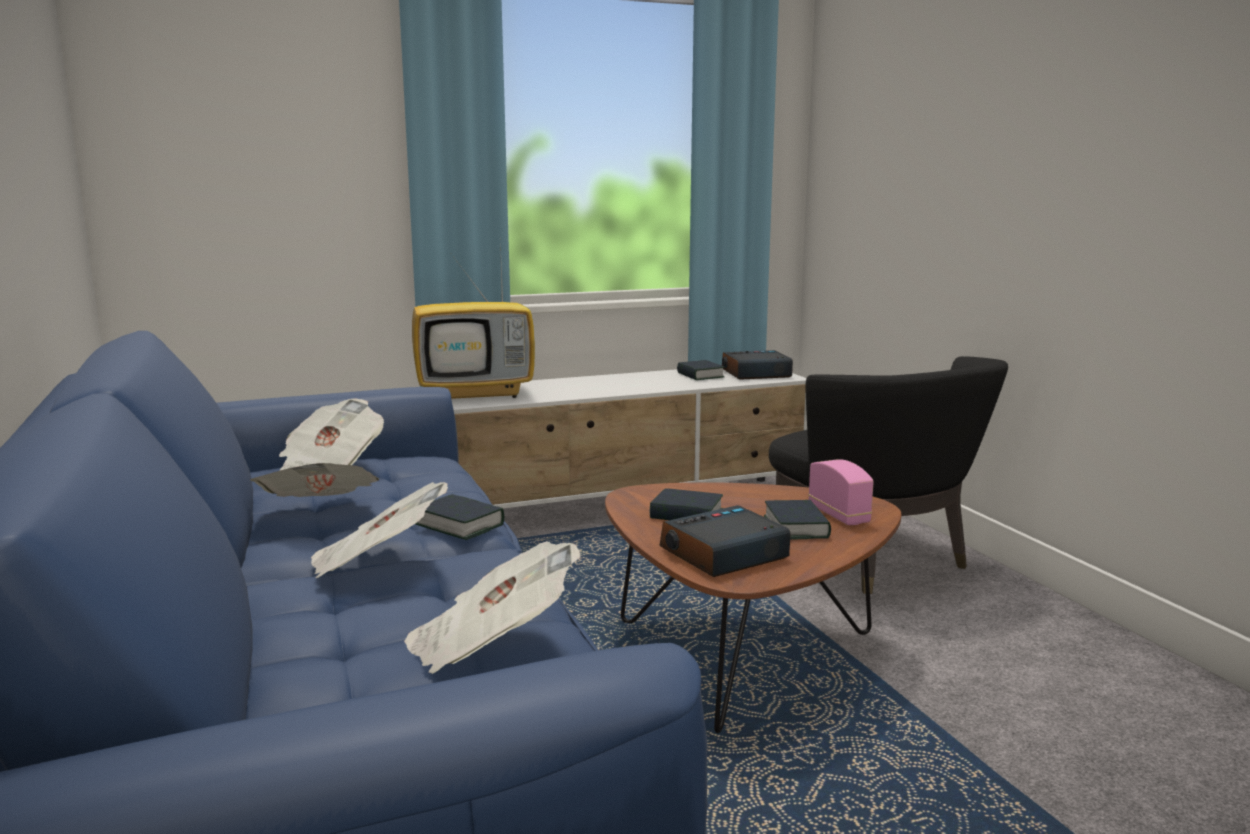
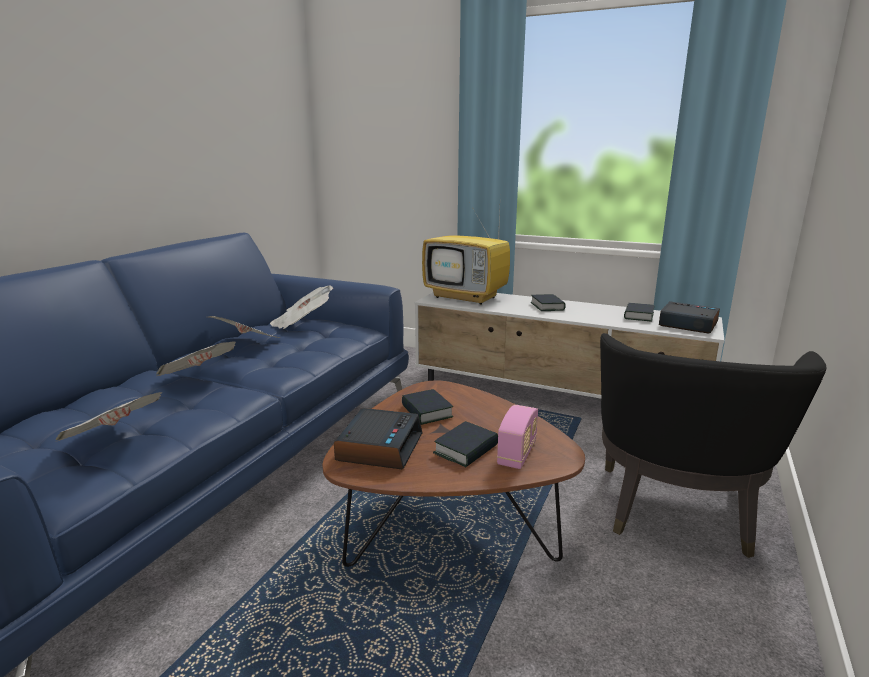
camera: 45 degrees right, 5 degrees up
book [415,494,504,540] -> book moved to [531,294,566,311]
alarm clock [659,505,791,577] -> alarm clock turned 90 degrees clockwise [334,408,423,470]

